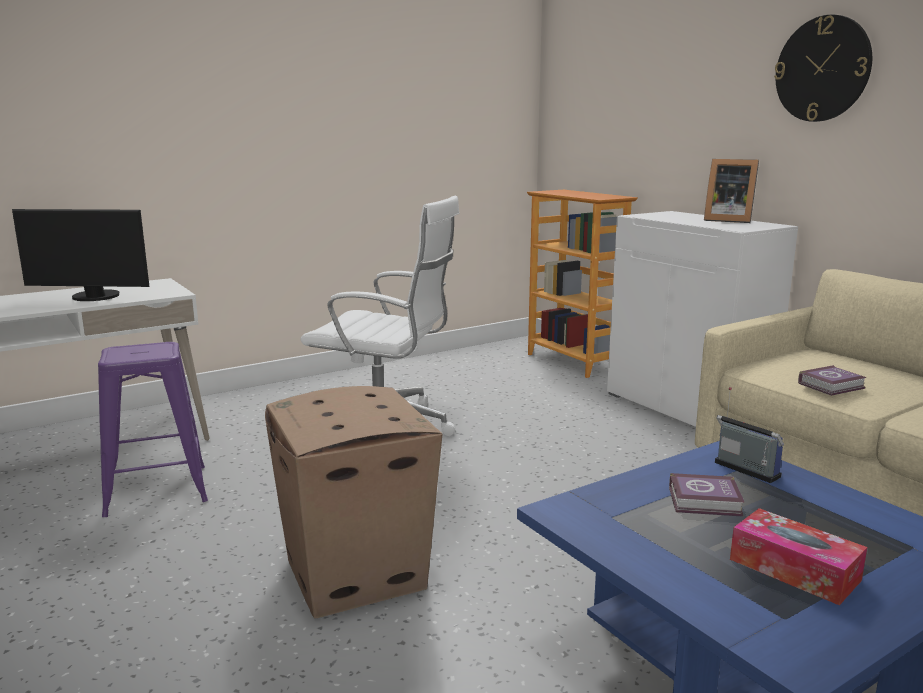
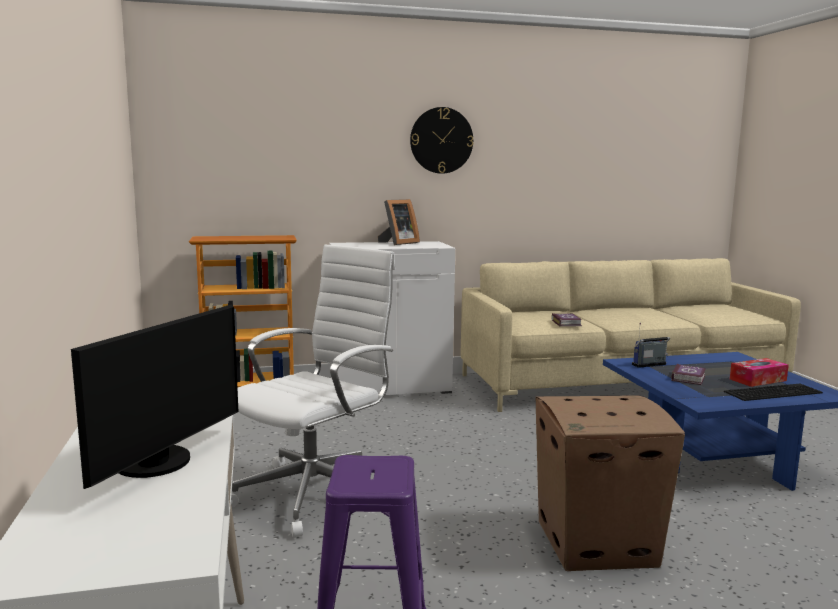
camera: 70 degrees left, 5 degrees down
none -> keyboard [724,384,823,401]

